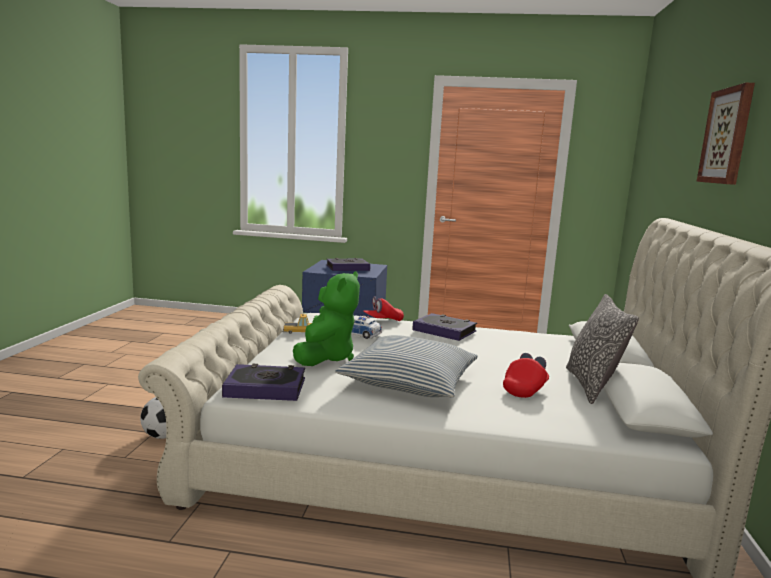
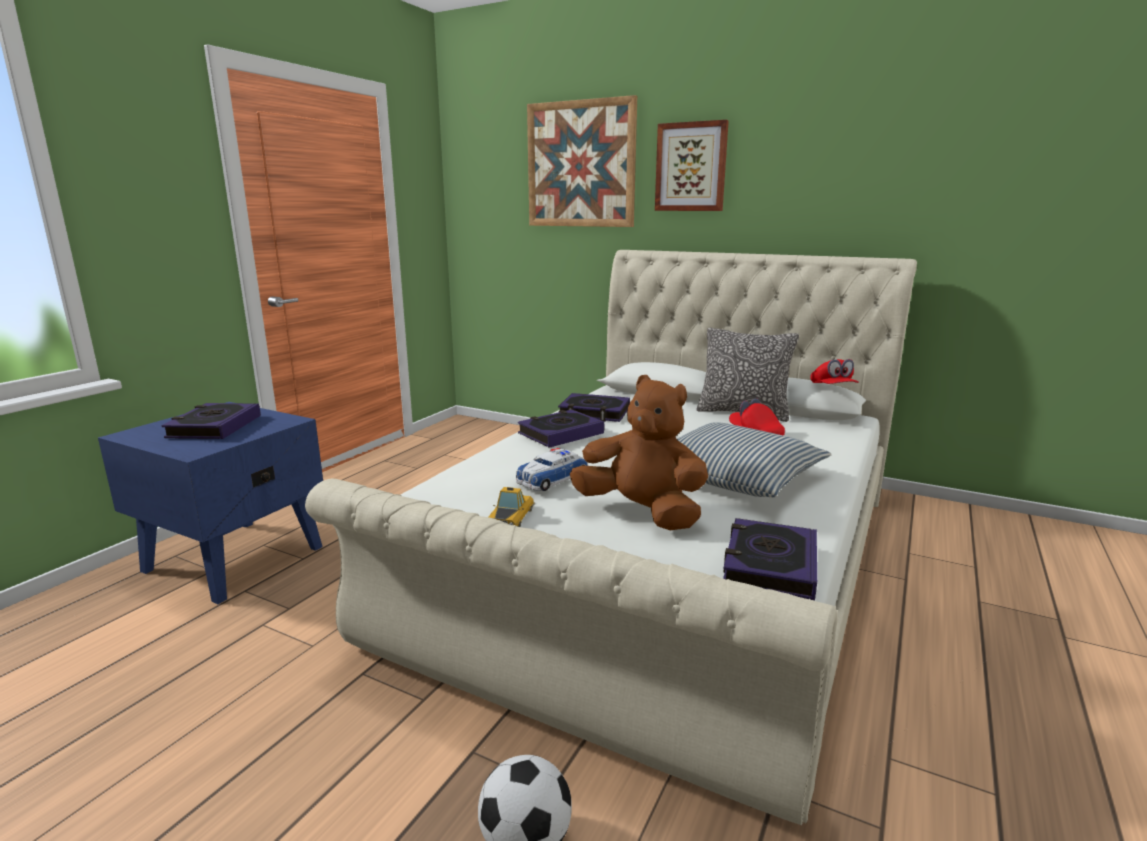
camera: 70 degrees left, 5 degrees up
green plush toy [293,271,360,366] -> brown plush toy [570,375,708,530]
red cap [363,296,404,321] -> red cap moved to [810,359,859,384]
none -> picture [527,95,637,227]
none -> book [558,393,630,422]

